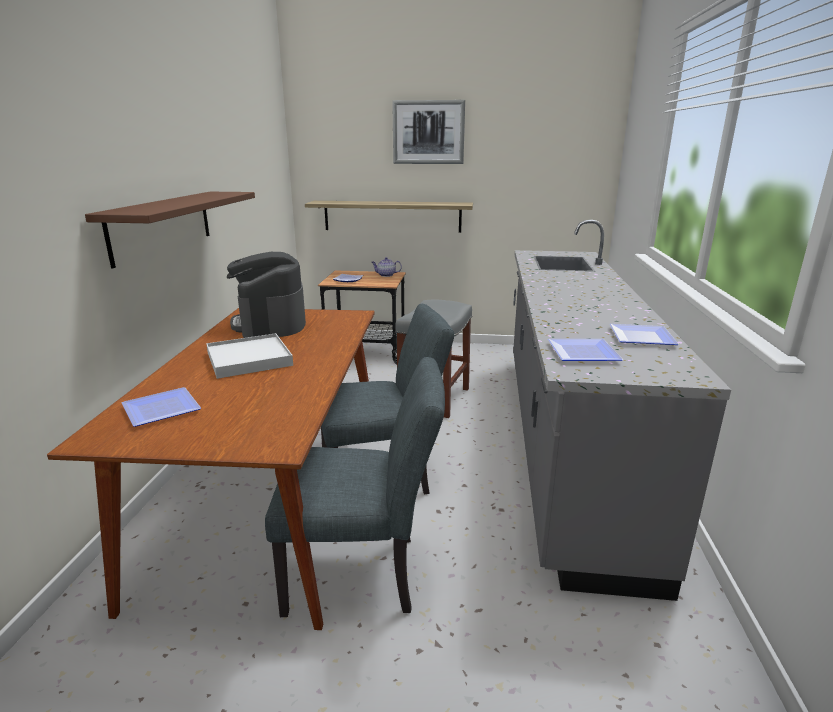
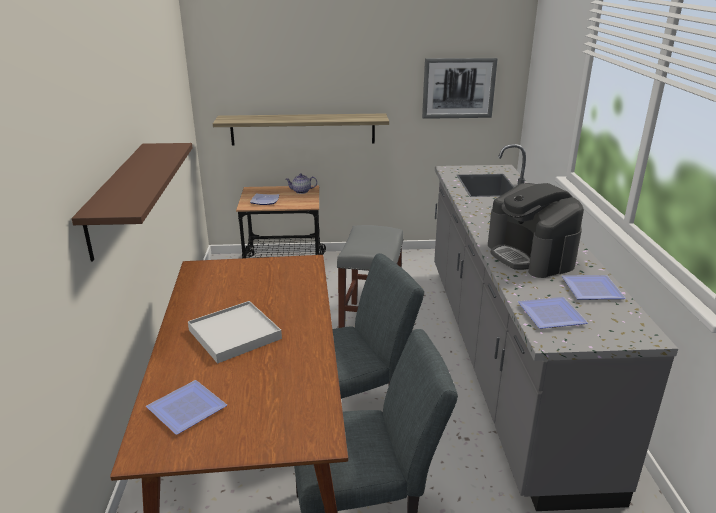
camera: 10 degrees left, 5 degrees up
coffee machine [227,252,306,338] -> coffee machine moved to [488,183,584,278]
picture [392,100,465,164] -> picture moved to [422,58,498,119]

